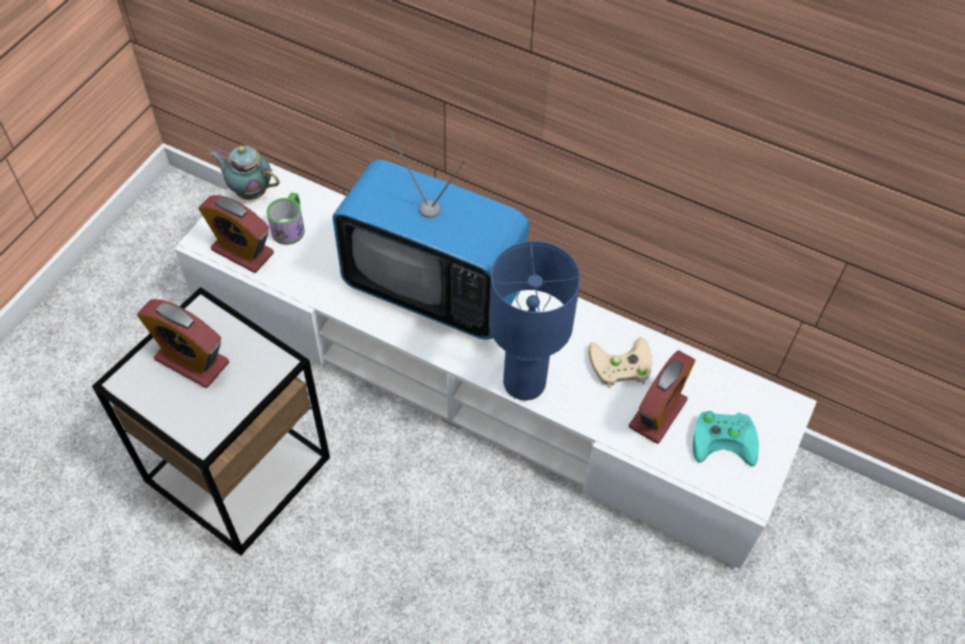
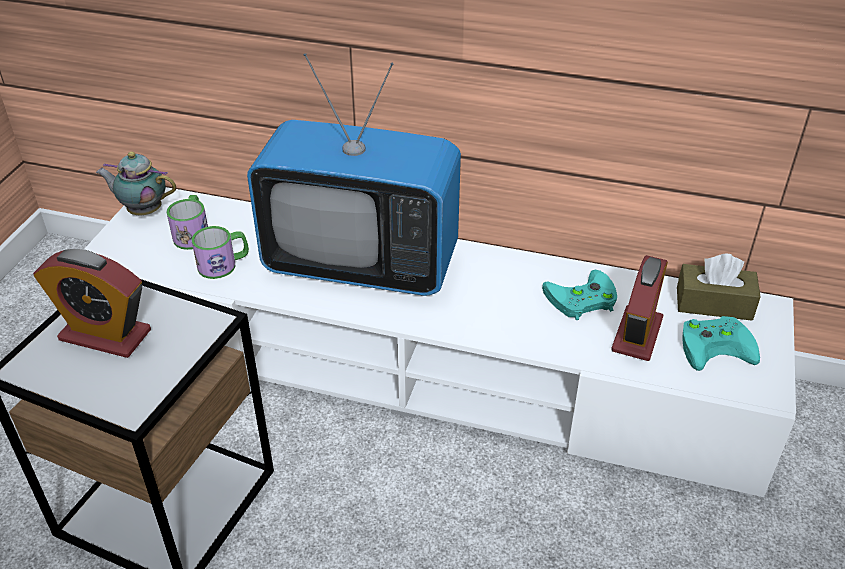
camera: 10 degrees left, 15 degrees down
alarm clock [198,195,274,273] -> none
blue table lamp [489,241,581,400] -> none
beige game controller [588,337,652,388] -> turquoise game controller [542,270,617,320]
none -> mug [192,226,249,279]
none -> brown tissue box [677,254,761,321]

